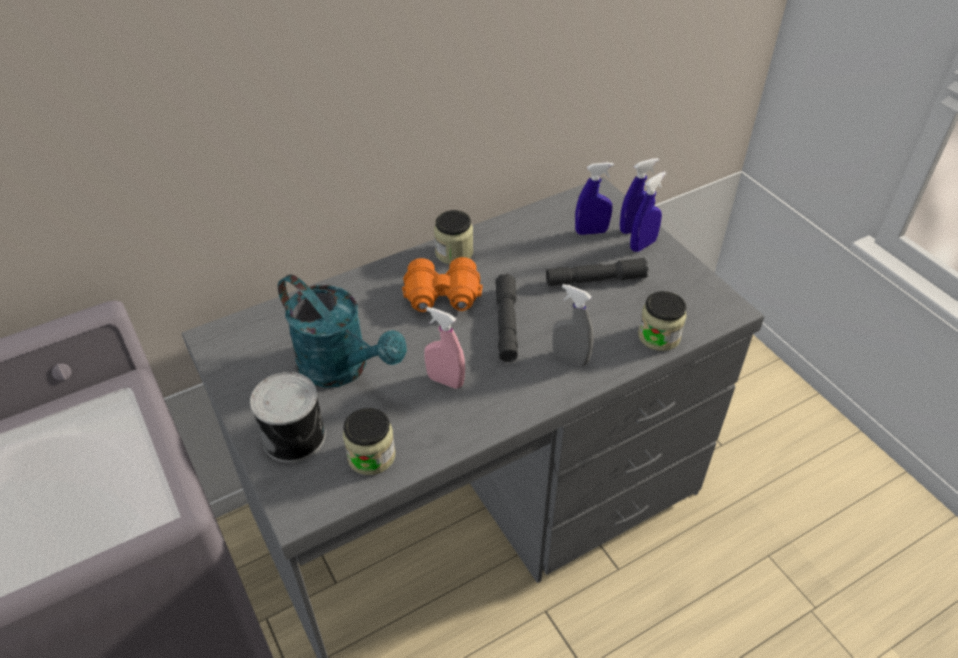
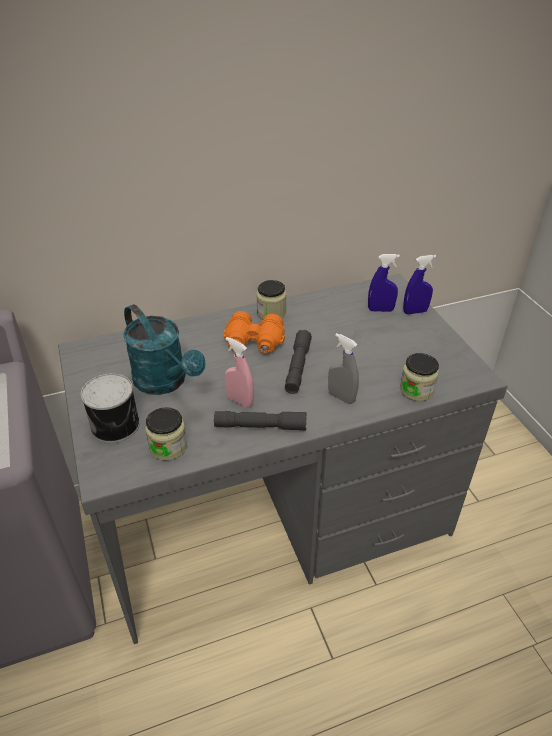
camera: 10 degrees right, 5 degrees down
grey flashlight [546,258,648,286] -> grey flashlight moved to [214,411,307,431]
blue spray bottle [630,171,666,252] -> none

